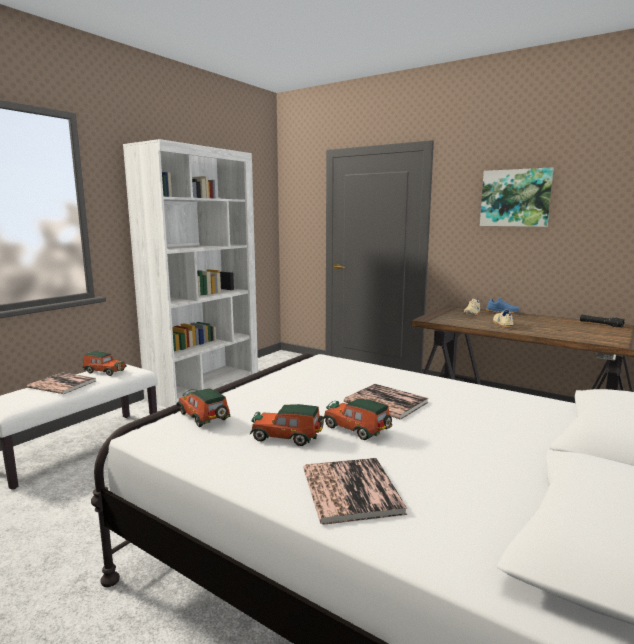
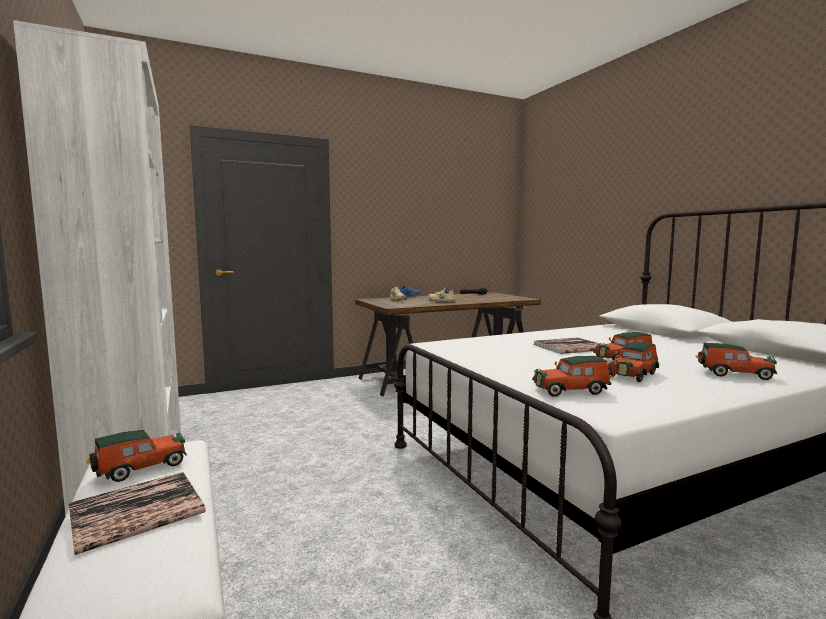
camera: 60 degrees left, 5 degrees down
book [303,458,407,525] -> toy car [696,343,777,380]
picture [480,167,554,227] -> none

